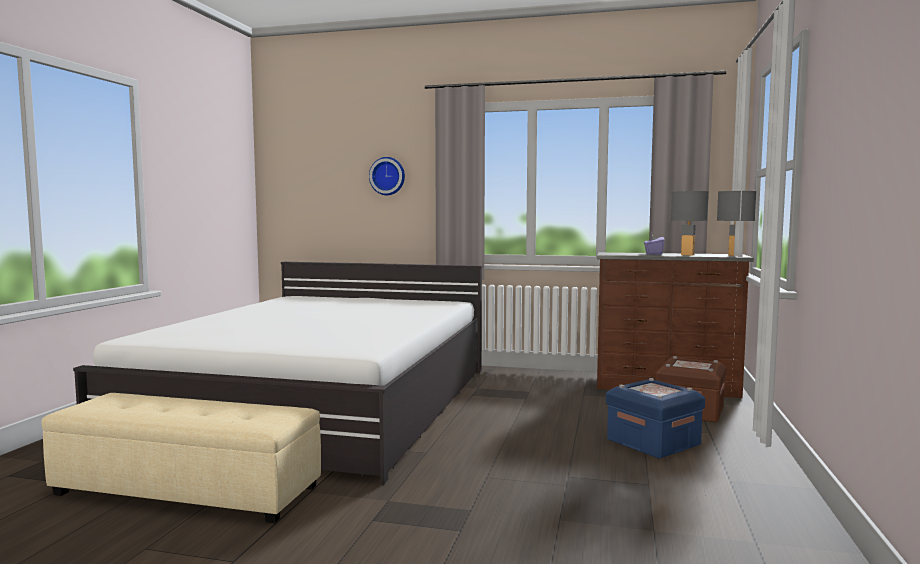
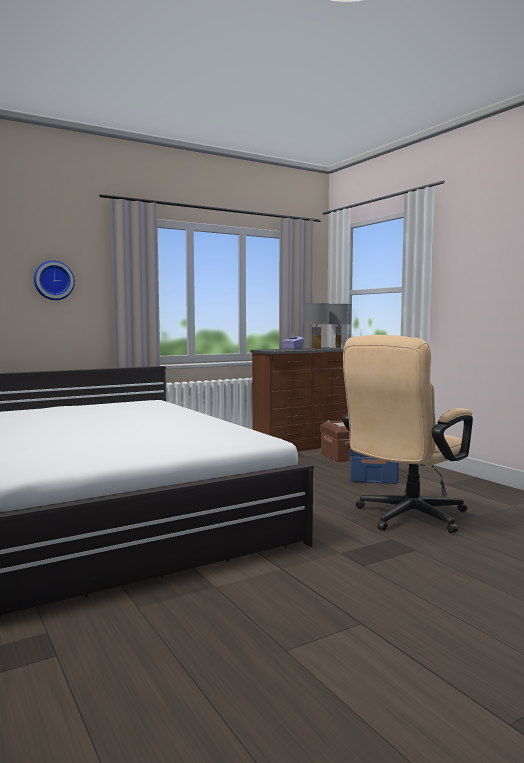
camera: 45 degrees left, 0 degrees up
beige ottoman [41,393,321,523] -> none
none -> beige office chair [342,335,473,533]

